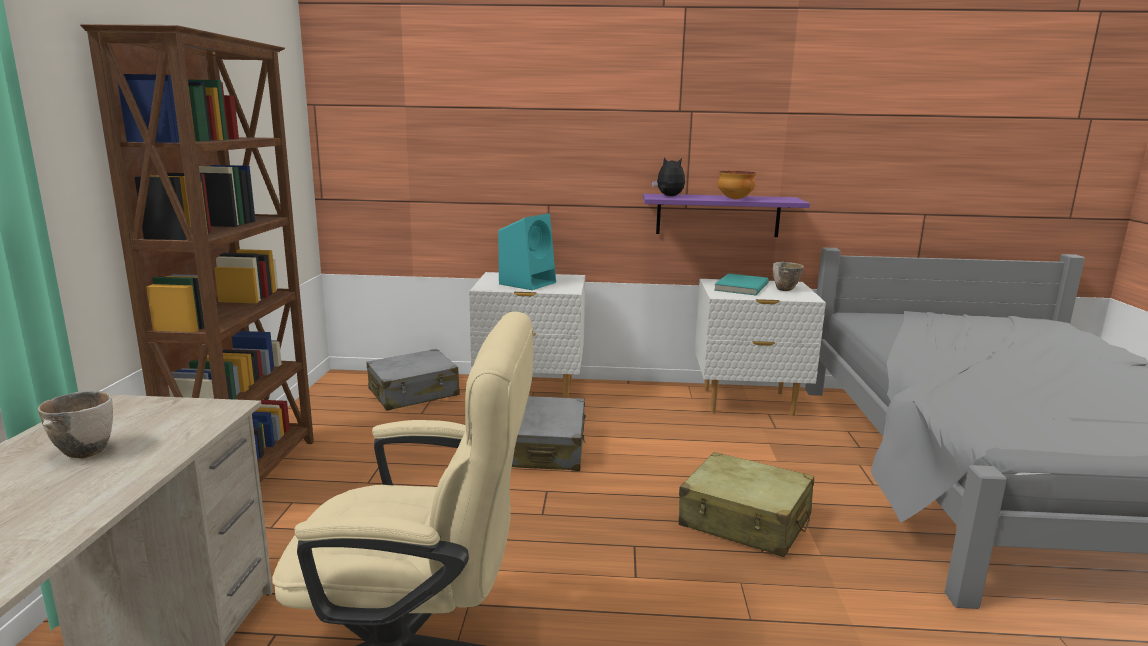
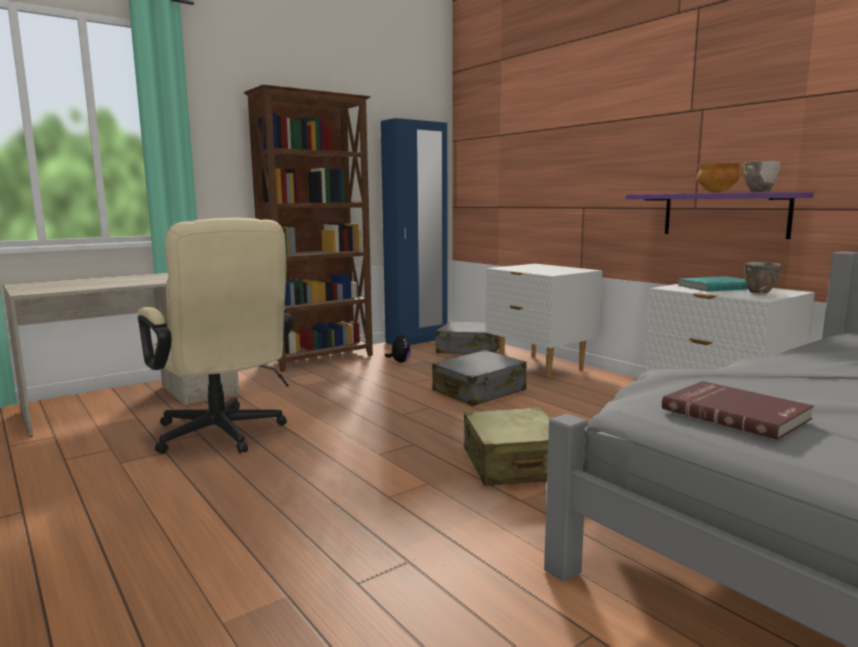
camera: 50 degrees right, 5 degrees down
bowl [38,391,113,458] -> bowl moved to [744,161,780,192]
turquoise speaker [498,213,556,290] -> none
plush toy [652,157,685,196] -> plush toy moved to [385,332,411,362]
none -> blue wardrobe [381,118,448,345]
none -> red book [662,381,814,440]

